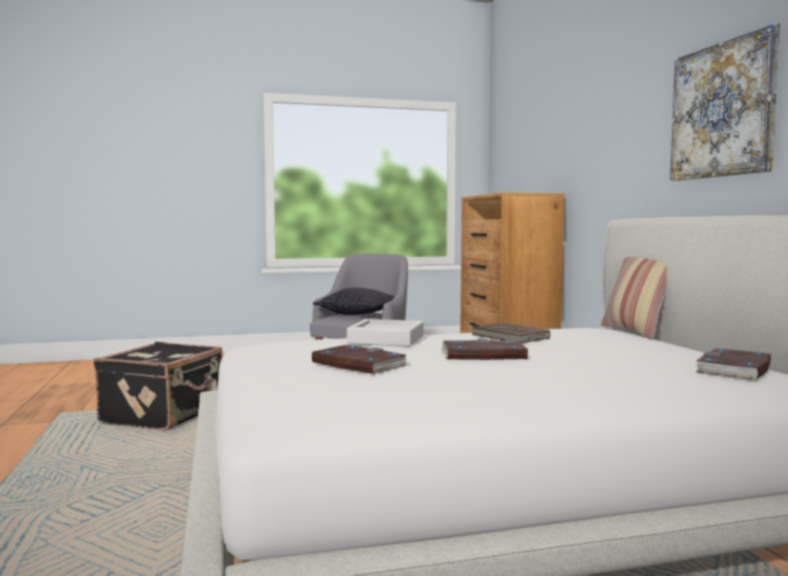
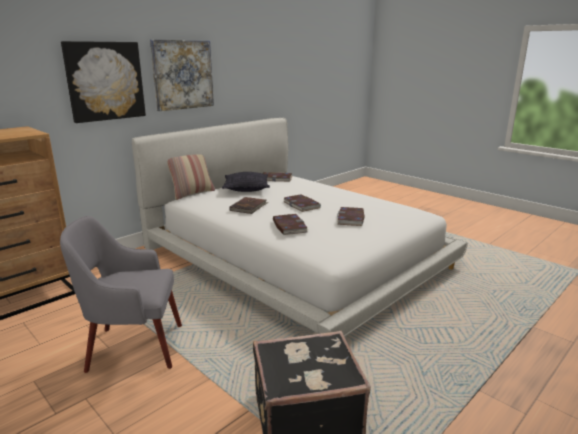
camera: 120 degrees left, 15 degrees up
pillow [313,288,395,315] -> pillow moved to [222,172,270,192]
grey tray [347,319,424,347] -> book [273,214,308,235]
none -> picture [61,41,146,123]

